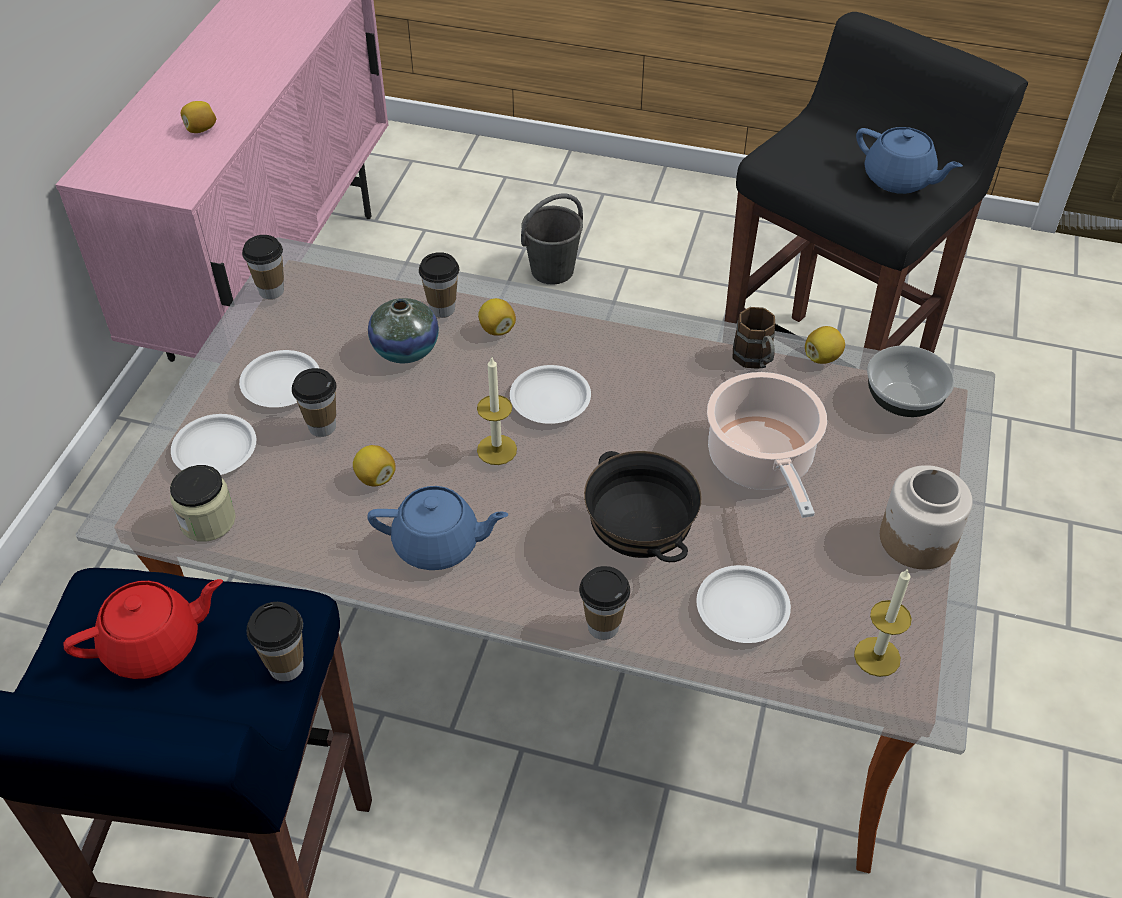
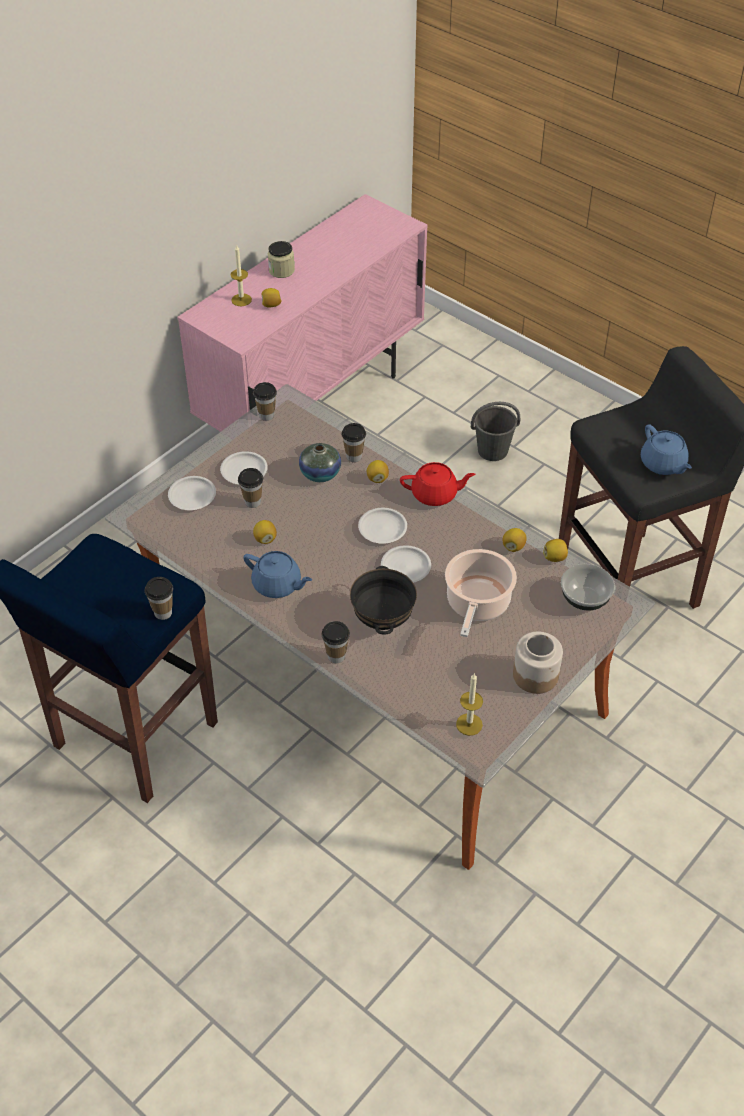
camera: 25 degrees right, 0 degrees up
red teapot [63,579,223,679] -> red teapot moved to [400,462,475,506]
jar [170,465,236,542] -> jar moved to [268,241,295,278]
candle [477,356,517,465] -> candle moved to [230,244,252,307]
white plate [696,565,791,643] -> white plate moved to [381,545,431,583]
brown mug [733,307,775,369] -> lemon [503,528,527,552]

